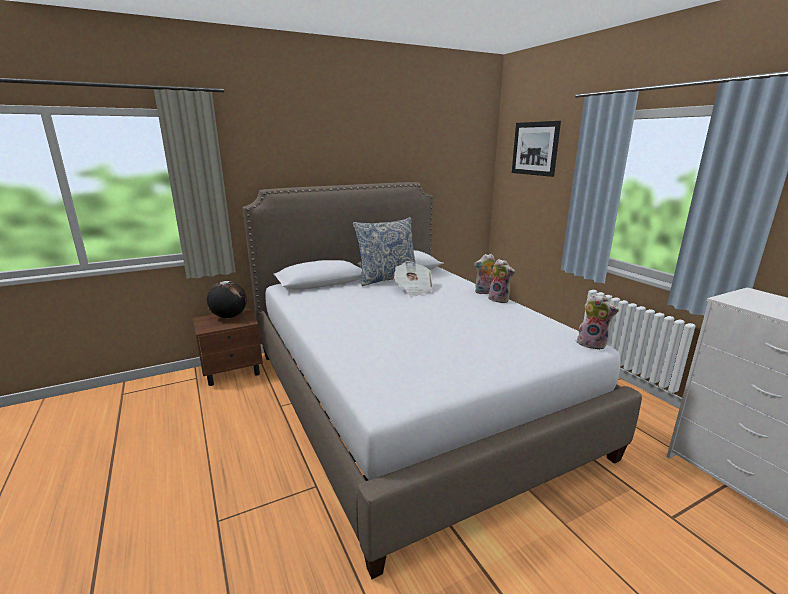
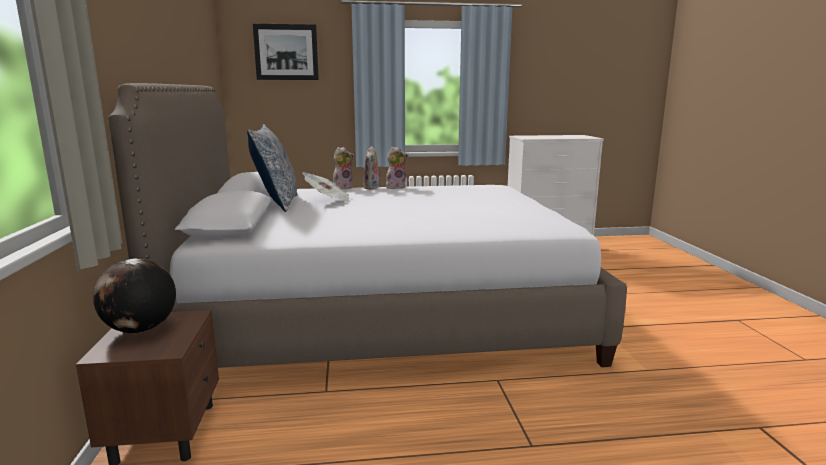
camera: 70 degrees left, 5 degrees down
plush toy [577,293,619,350] -> plush toy moved to [333,147,354,189]

